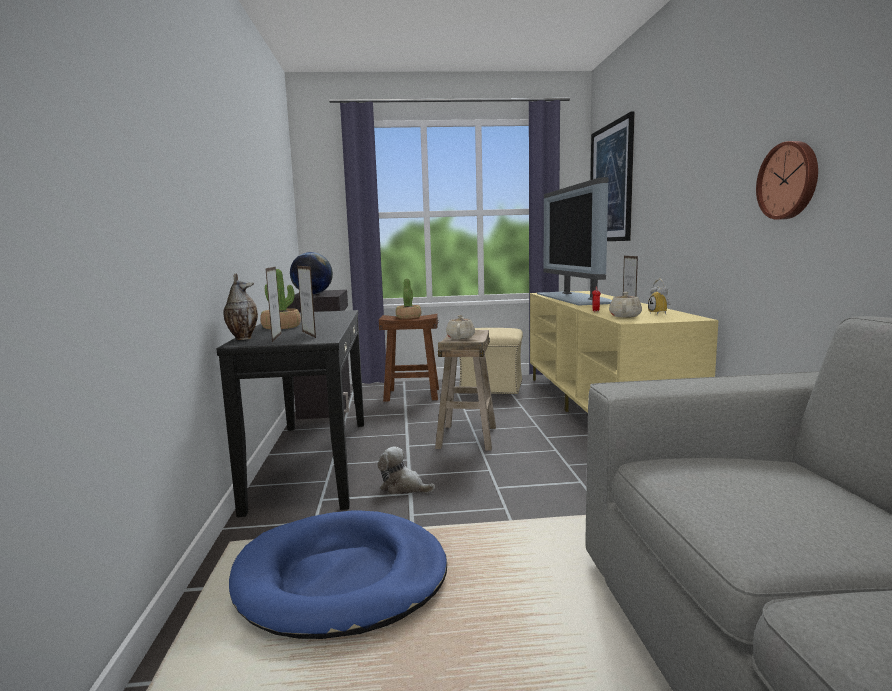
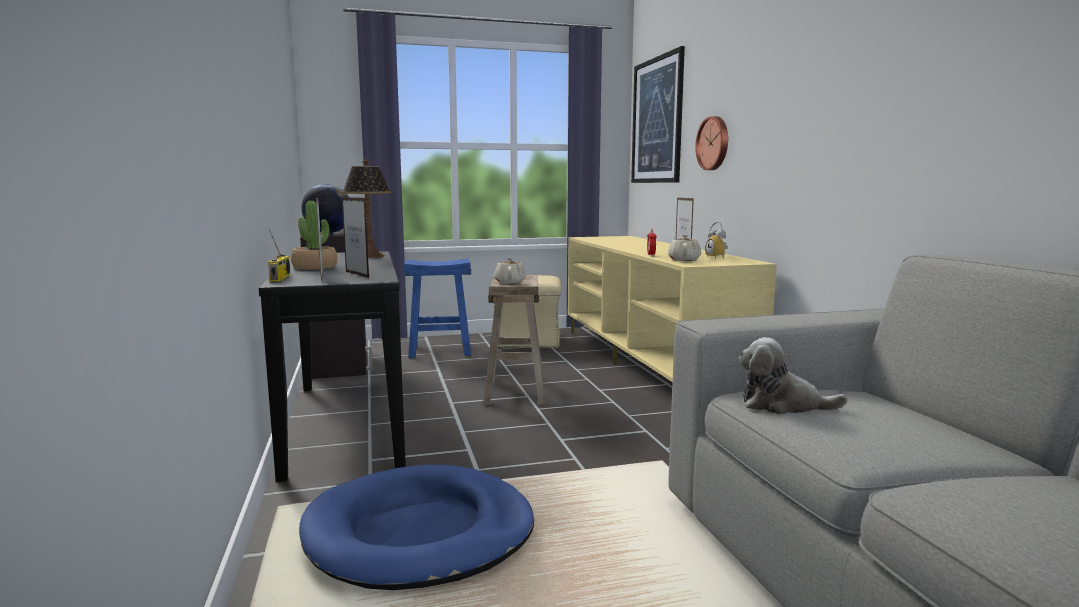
camera: 10 degrees left, 0 degrees up
vase [223,273,258,340] -> radio [268,229,290,282]
plush toy [378,446,435,494] -> plush toy moved to [739,337,848,414]
brown stool [379,314,439,401] -> blue stool [403,258,472,358]
potted plant [396,279,421,319] -> none
television [537,177,612,305] -> none
wall clock [756,141,818,220] -> wall clock moved to [695,116,728,170]
none -> table lamp [341,159,391,258]

